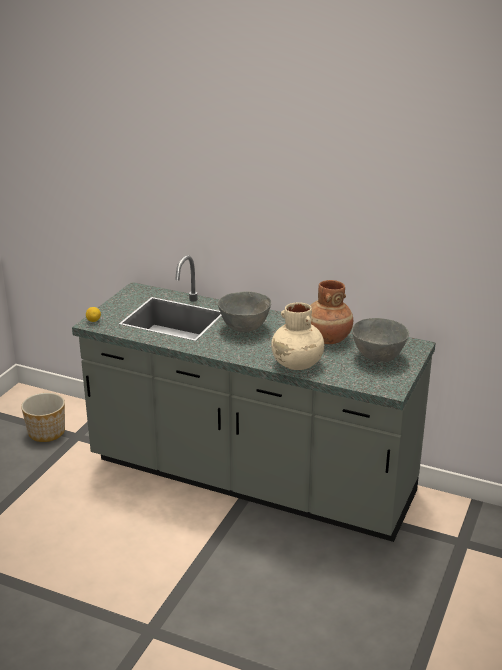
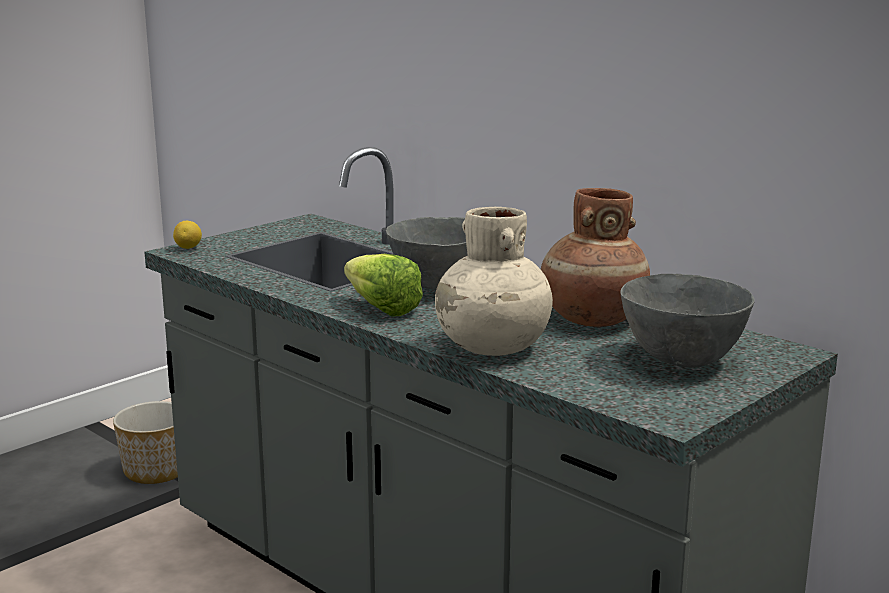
camera: 20 degrees right, 10 degrees down
none -> lettuce [344,254,423,316]

